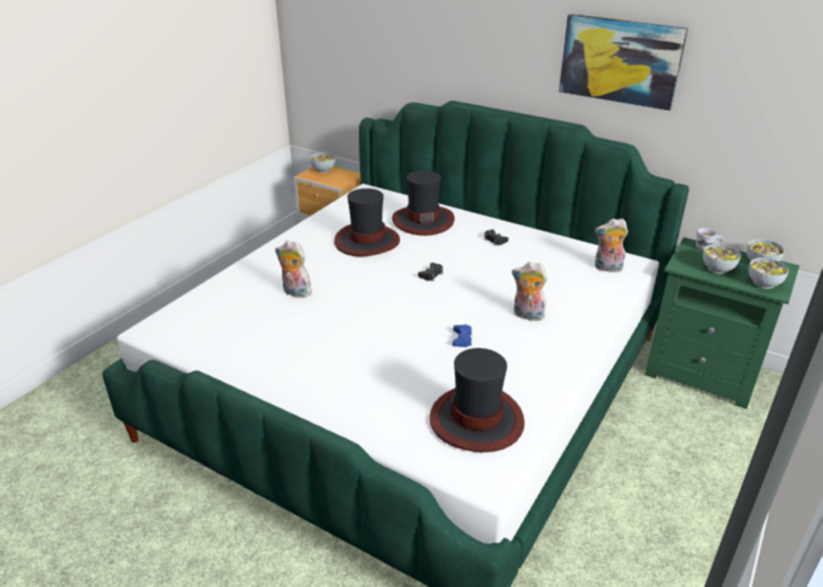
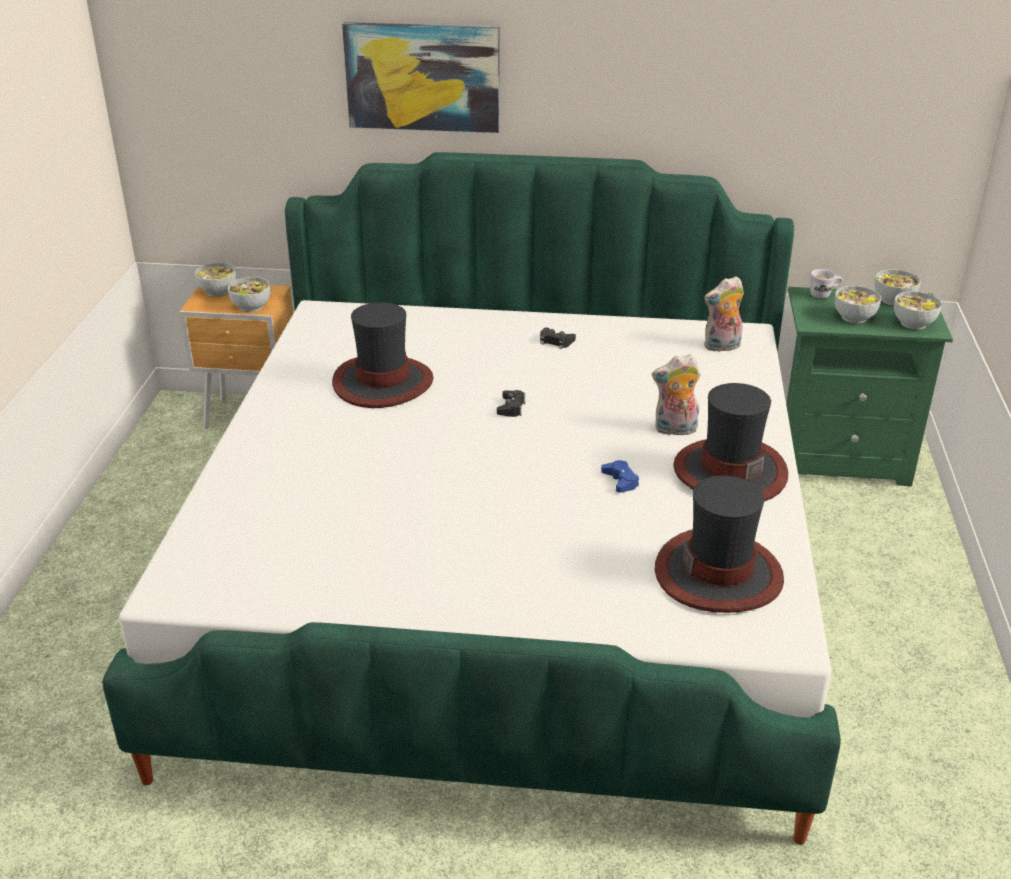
camera: 25 degrees left, 0 degrees up
plush toy [275,241,312,298] -> none
hat [392,170,455,236] -> hat moved to [673,383,788,502]
picture [559,14,688,111] -> picture moved to [342,22,500,133]
none -> bowl [228,277,271,312]

